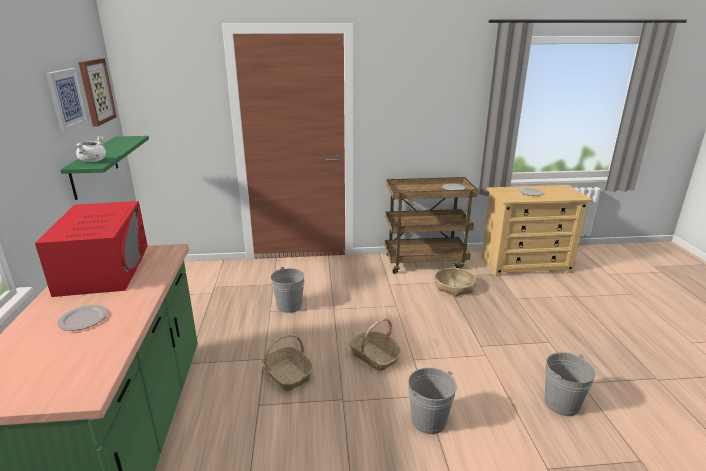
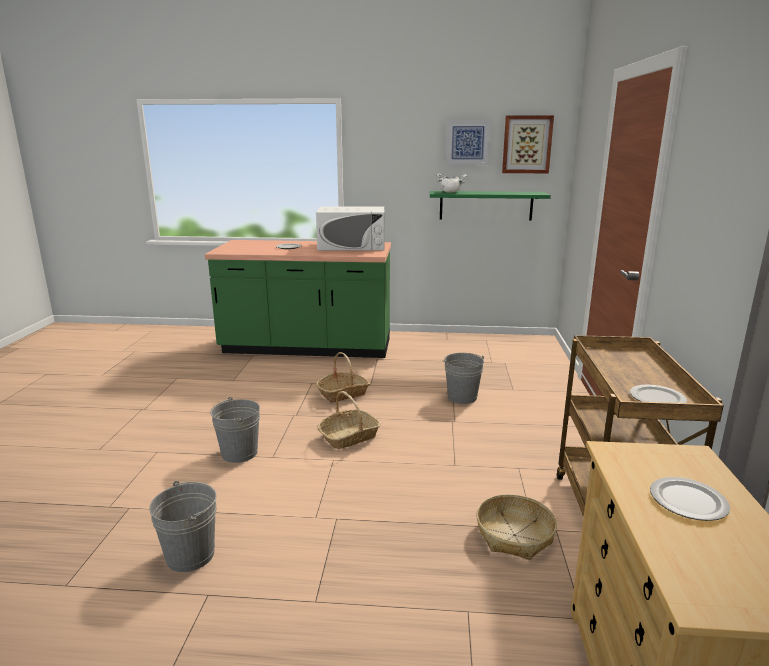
camera: 100 degrees right, 5 degrees down
red microwave [35,201,148,297] -> white microwave [316,207,384,251]

